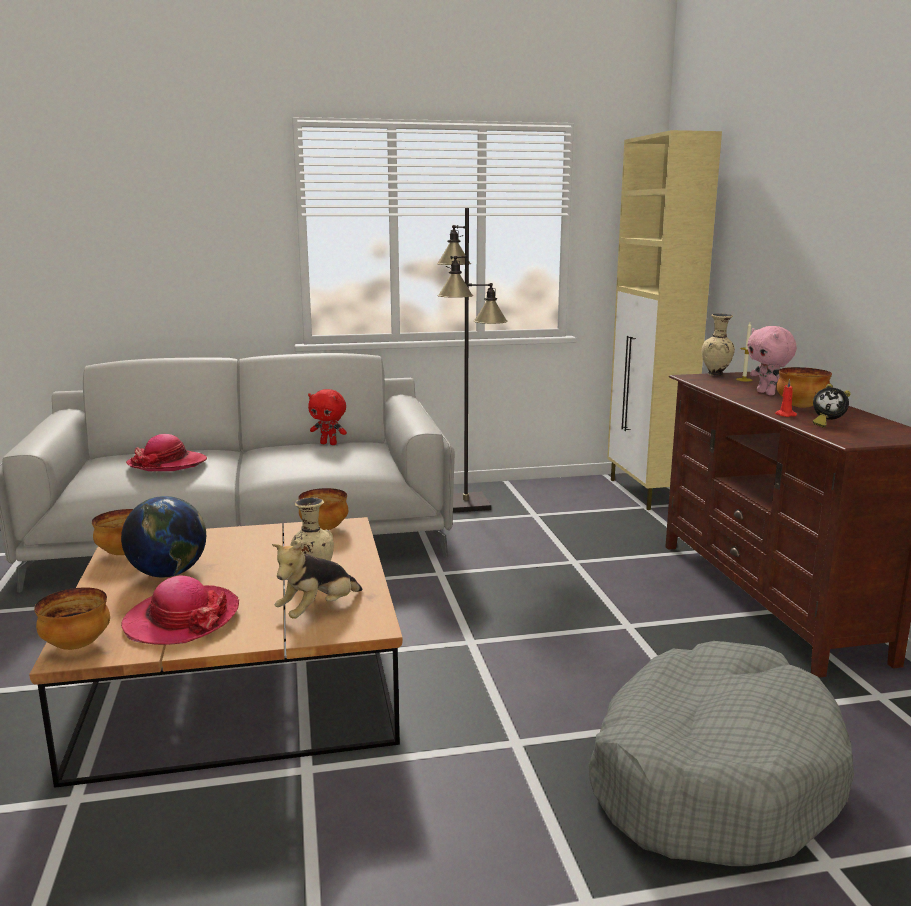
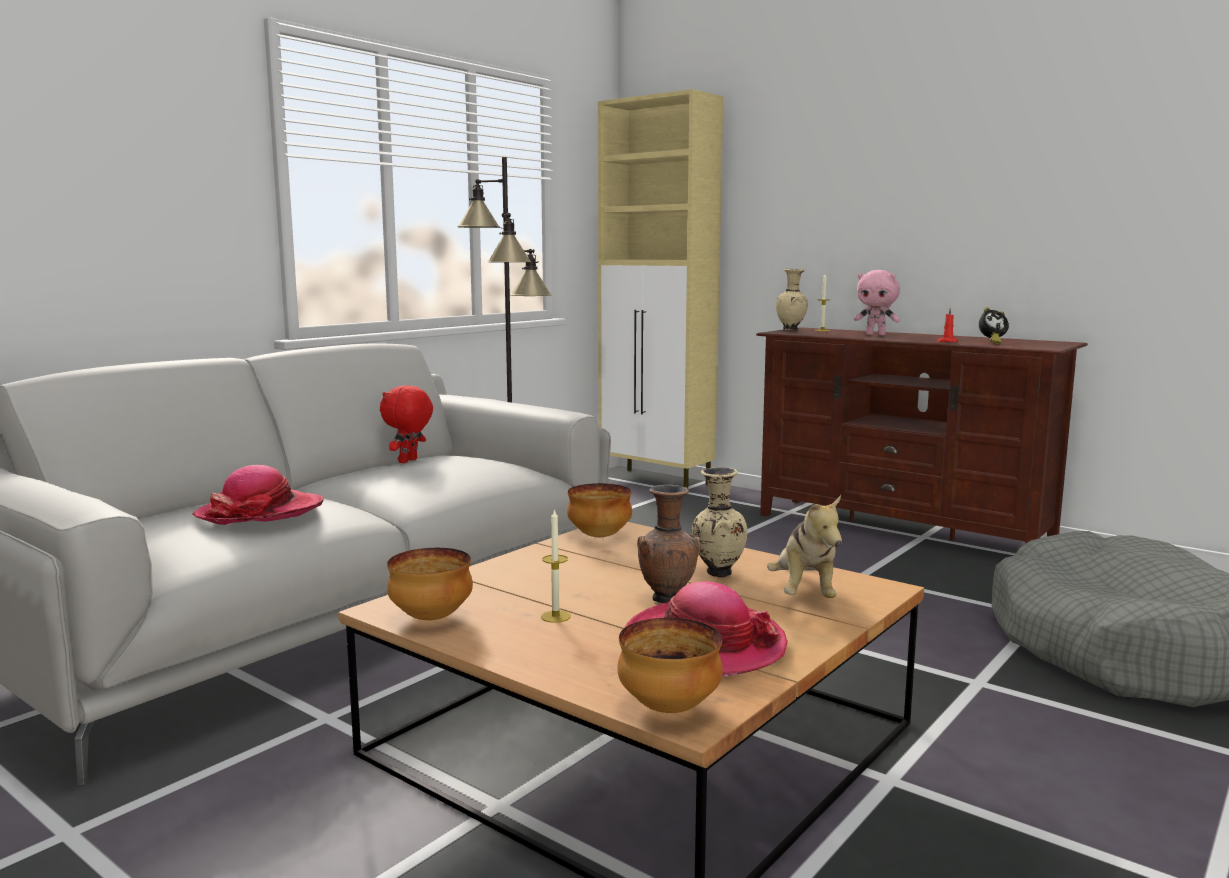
camera: 40 degrees left, 5 degrees down
globe [121,496,206,577] -> candle [541,508,571,623]
red plush toy [308,389,347,445] -> red plush toy turned 135 degrees clockwise [380,385,433,463]
bowl [776,367,832,408] -> none
none -> brown vase [637,485,701,603]

